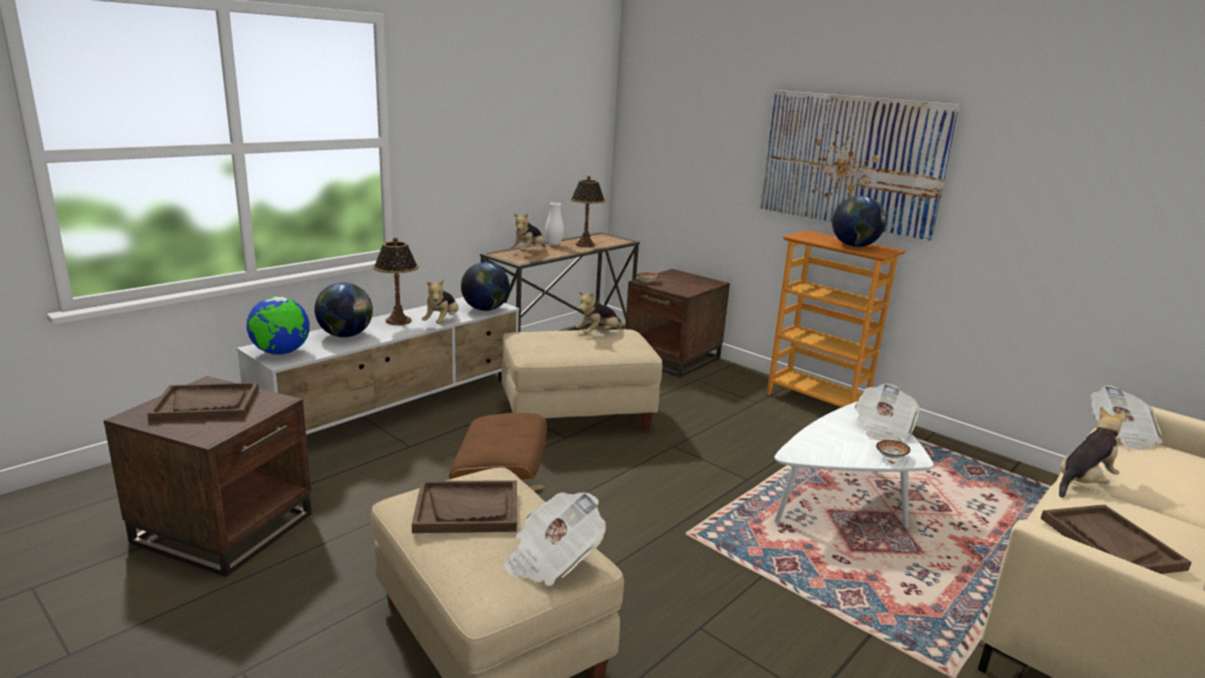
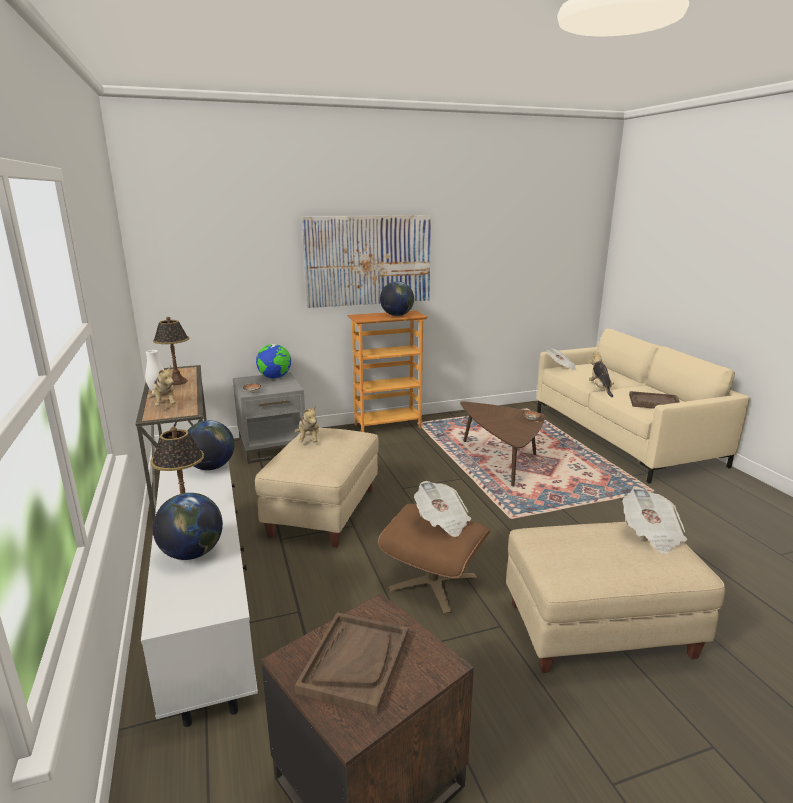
camera: 60 degrees left, 0 degrees up
globe [247,296,310,355] -> globe moved to [256,344,291,379]
brown tray [412,480,517,533] -> none
plush toy [422,279,459,324] -> none
brown side table [625,269,730,378] -> grey side table [233,372,305,464]
white coffee table [774,401,934,528] -> brown coffee table [460,402,545,487]
newspaper [855,384,920,441] -> newspaper moved to [414,481,471,537]

